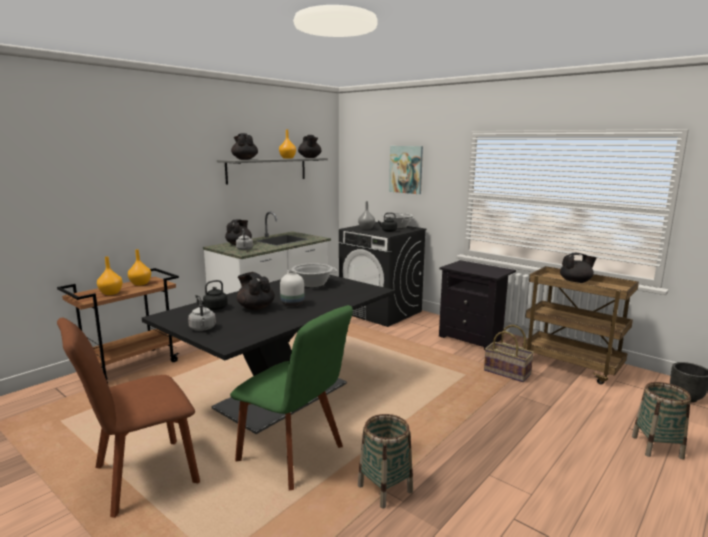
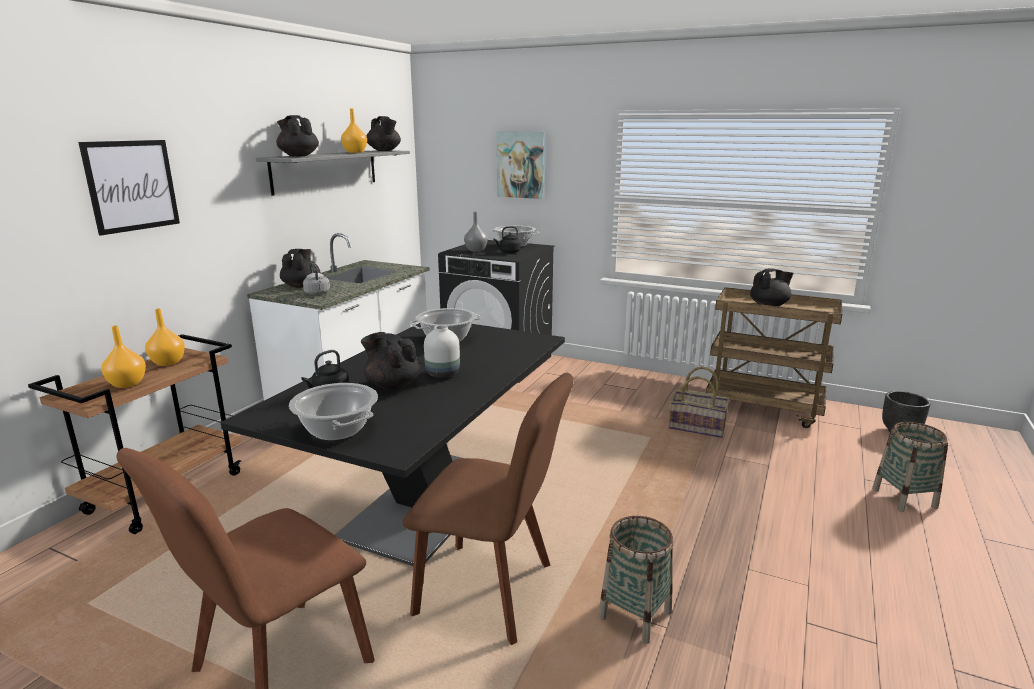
camera: 15 degrees left, 5 degrees up
grey kettle [188,297,216,331] -> cooking pot [289,383,378,441]
green chair [230,305,353,490] -> brown chair [403,373,574,645]
black nightstand [439,260,516,350] -> none
none -> picture [78,140,180,236]

